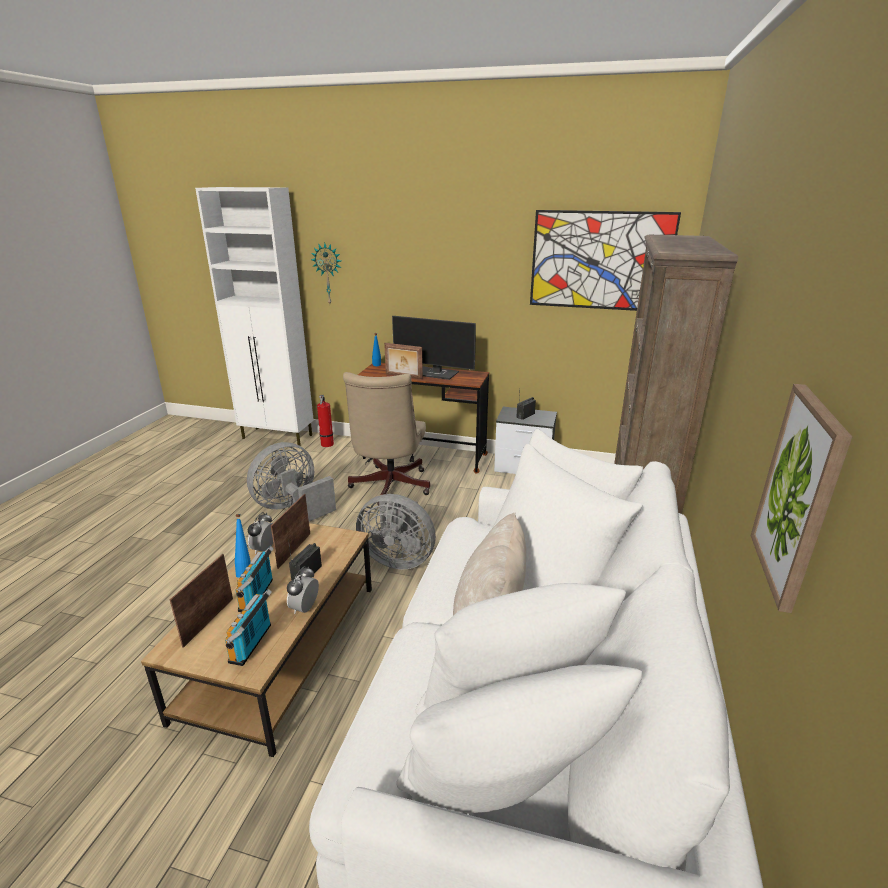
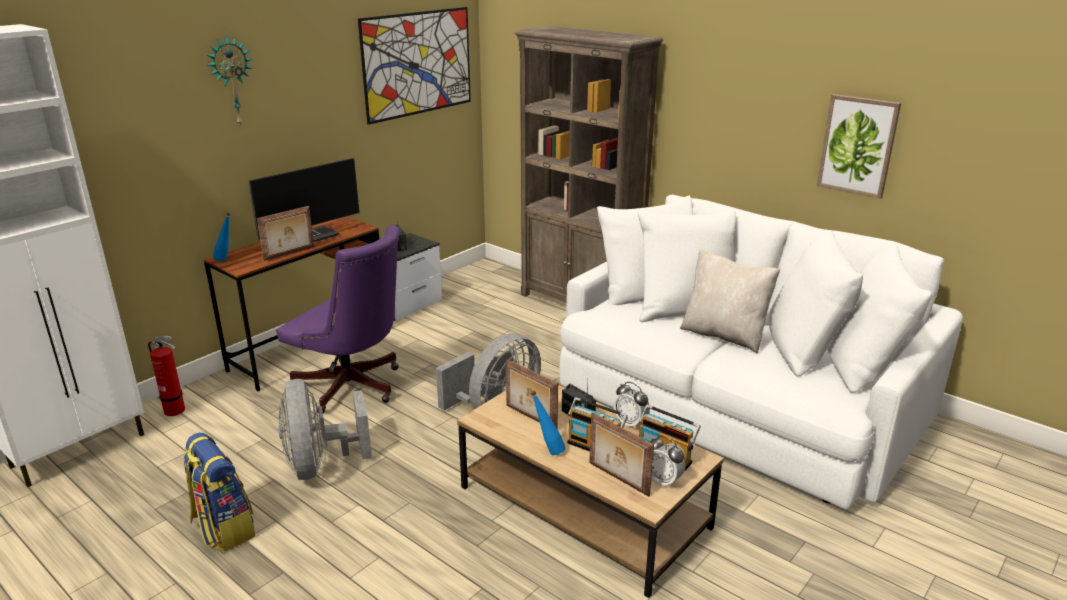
camera: 65 degrees left, 0 degrees up
alarm clock [248,512,273,554] -> alarm clock moved to [650,436,685,489]
wall clock [311,243,341,304] -> wall clock moved to [208,36,252,127]
beige office chair [343,372,430,506] -> purple office chair [276,225,400,414]
none -> backpack [183,433,256,552]

